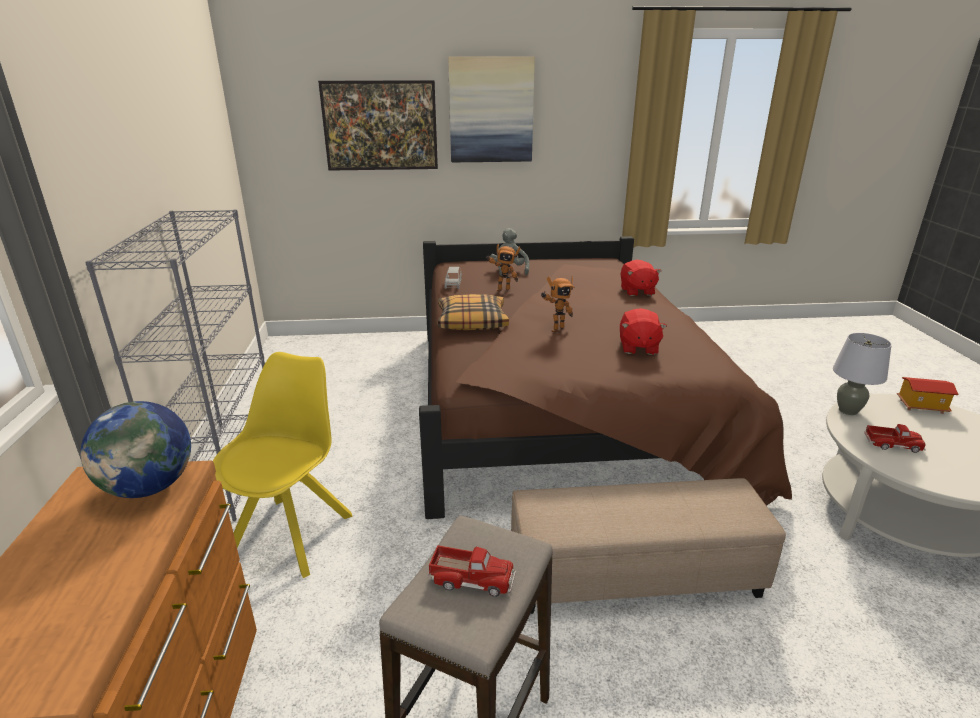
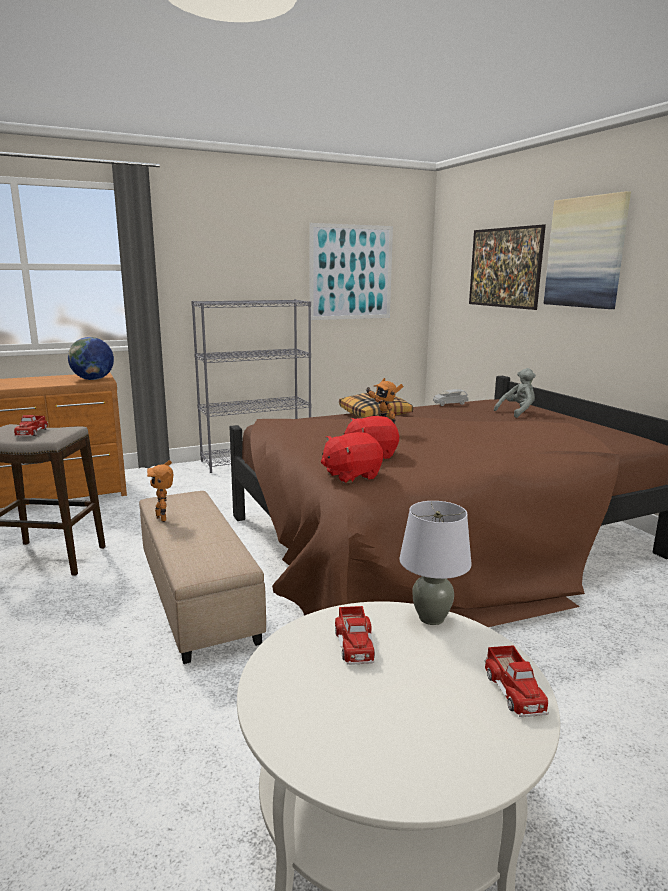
camera: 70 degrees right, 10 degrees down
yellow chair [213,352,353,578] -> none
toy robot [485,244,521,291] -> toy robot moved to [147,460,173,522]
red plush toy [621,260,661,296] -> red plush toy moved to [321,432,383,483]
toy house [897,377,959,414] -> toy truck [485,645,549,717]
none -> picture [309,223,393,320]

